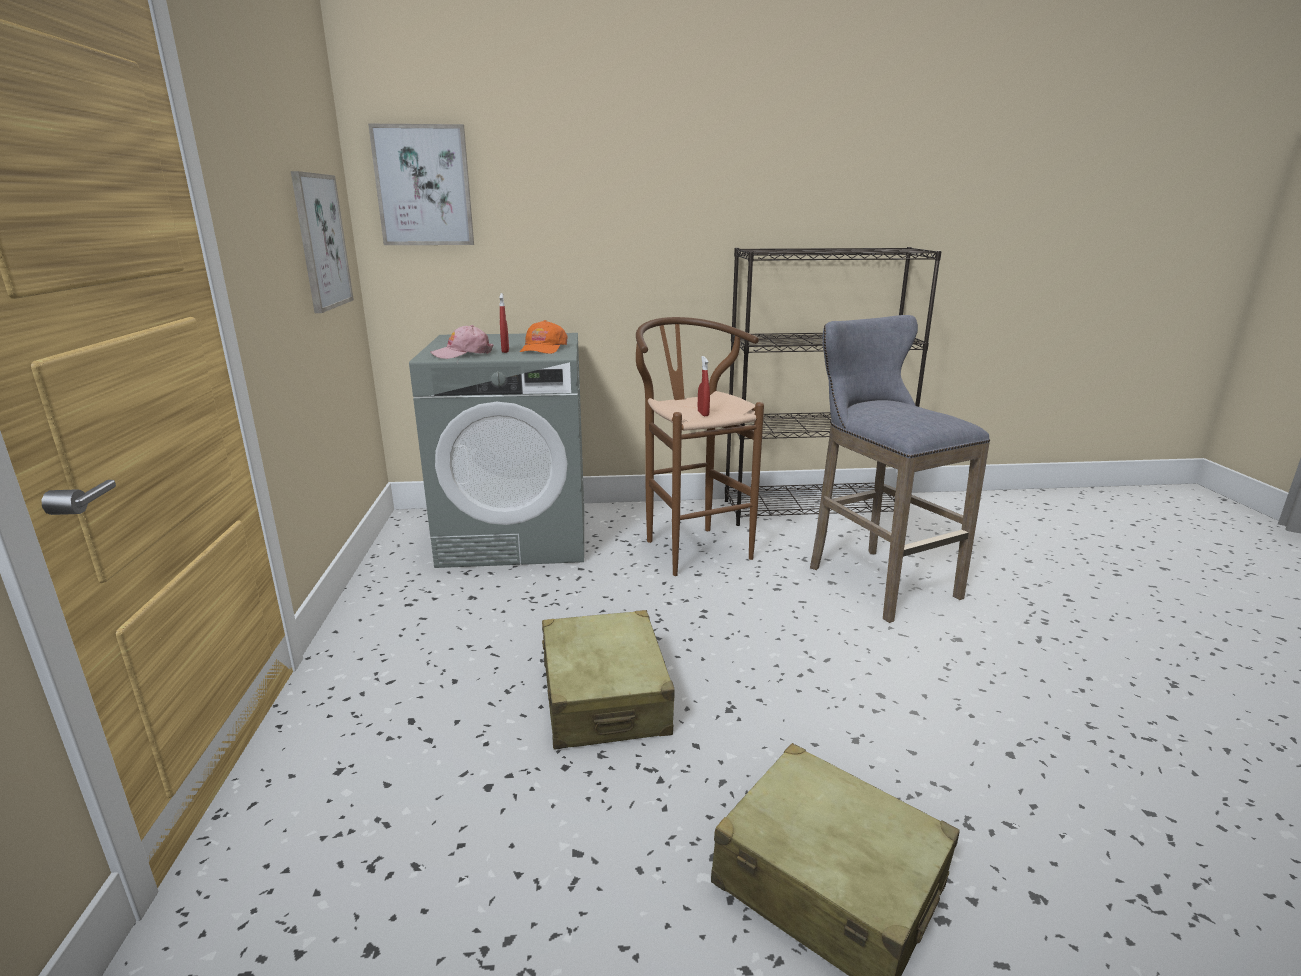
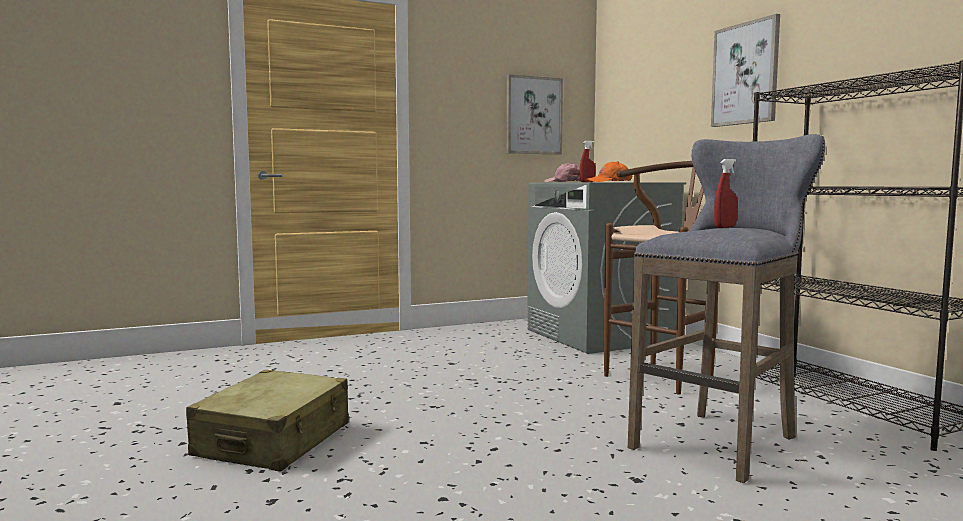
camera: 70 degrees right, 15 degrees down
picture [368,124,474,245] -> picture moved to [711,14,780,127]
beige suitcase [542,610,675,750] -> none
red spray bottle [698,356,710,416] -> red spray bottle moved to [714,159,738,228]

